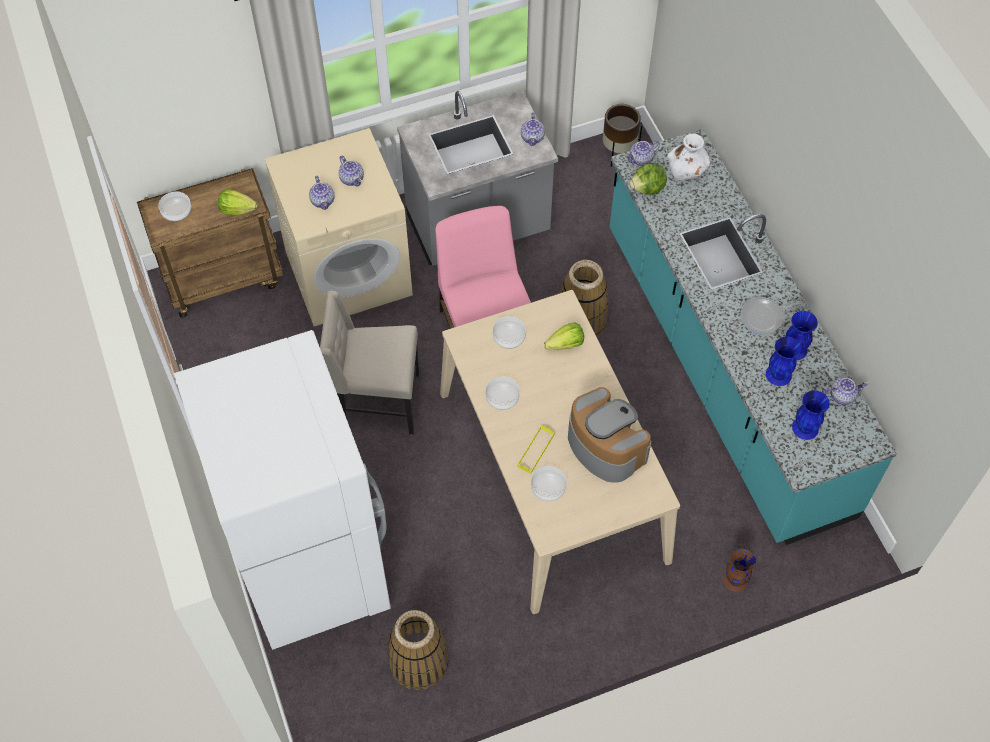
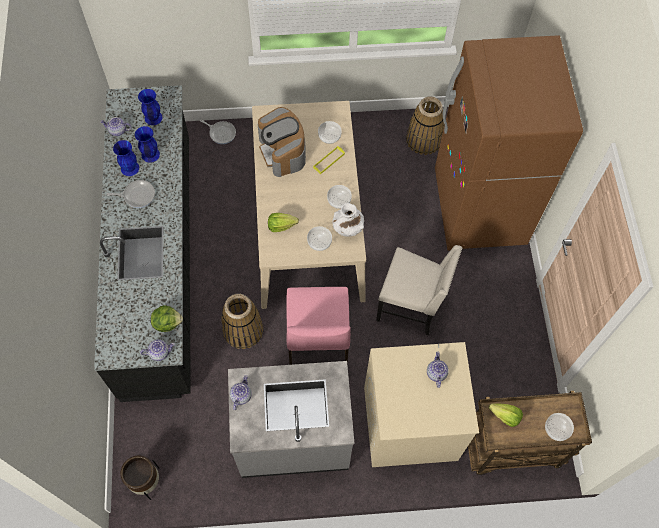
camera: 165 degrees left, 5 degrees up
white fridge [174,330,391,650] -> brown fridge [435,35,583,251]
teapot [339,155,364,186] -> none
turquoise counter [610,129,897,545] -> black counter [94,85,191,402]
white vase [668,134,710,181] -> white vase moved to [332,203,364,237]
brown vase [723,549,756,592] -> frying pan [200,120,236,144]

